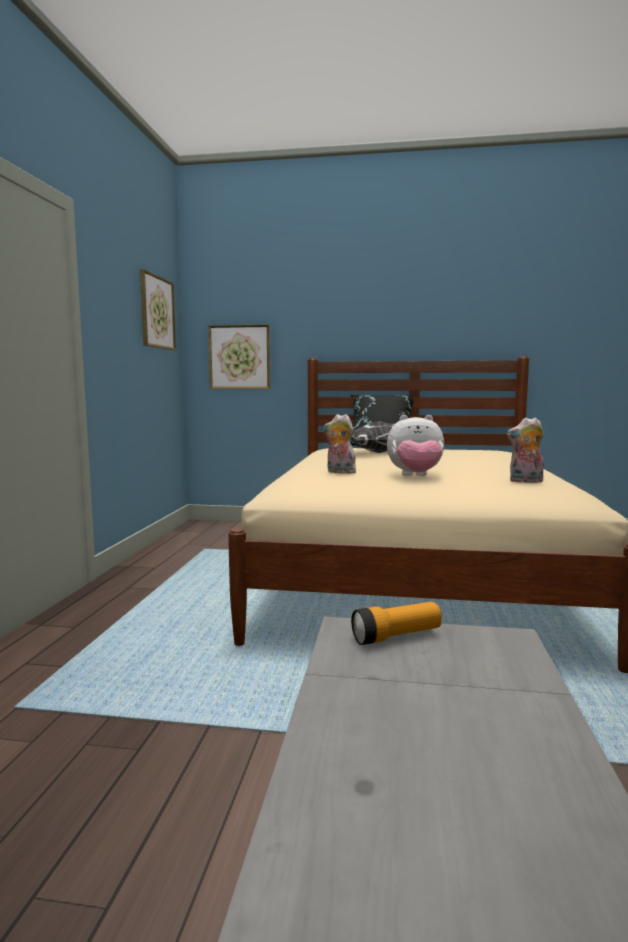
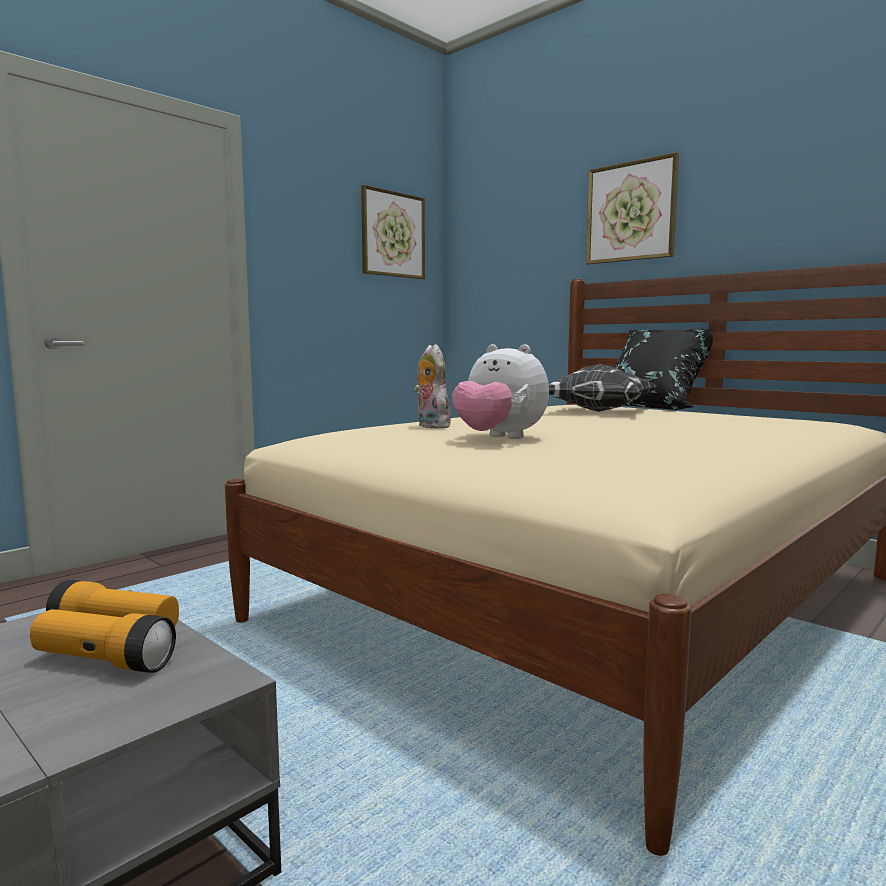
camera: 35 degrees right, 0 degrees up
picture [208,324,270,389] -> picture moved to [586,152,679,265]
plush toy [507,417,544,483] -> none
none -> flashlight [30,609,176,673]

